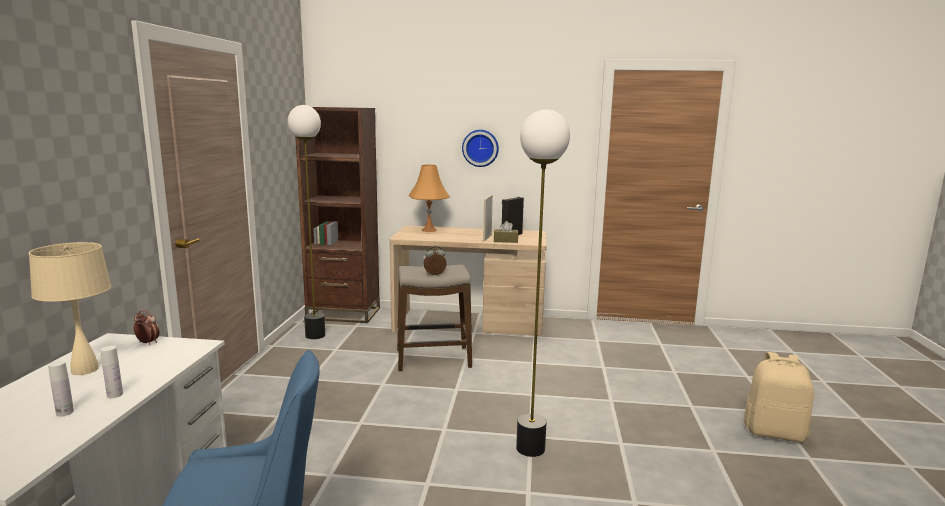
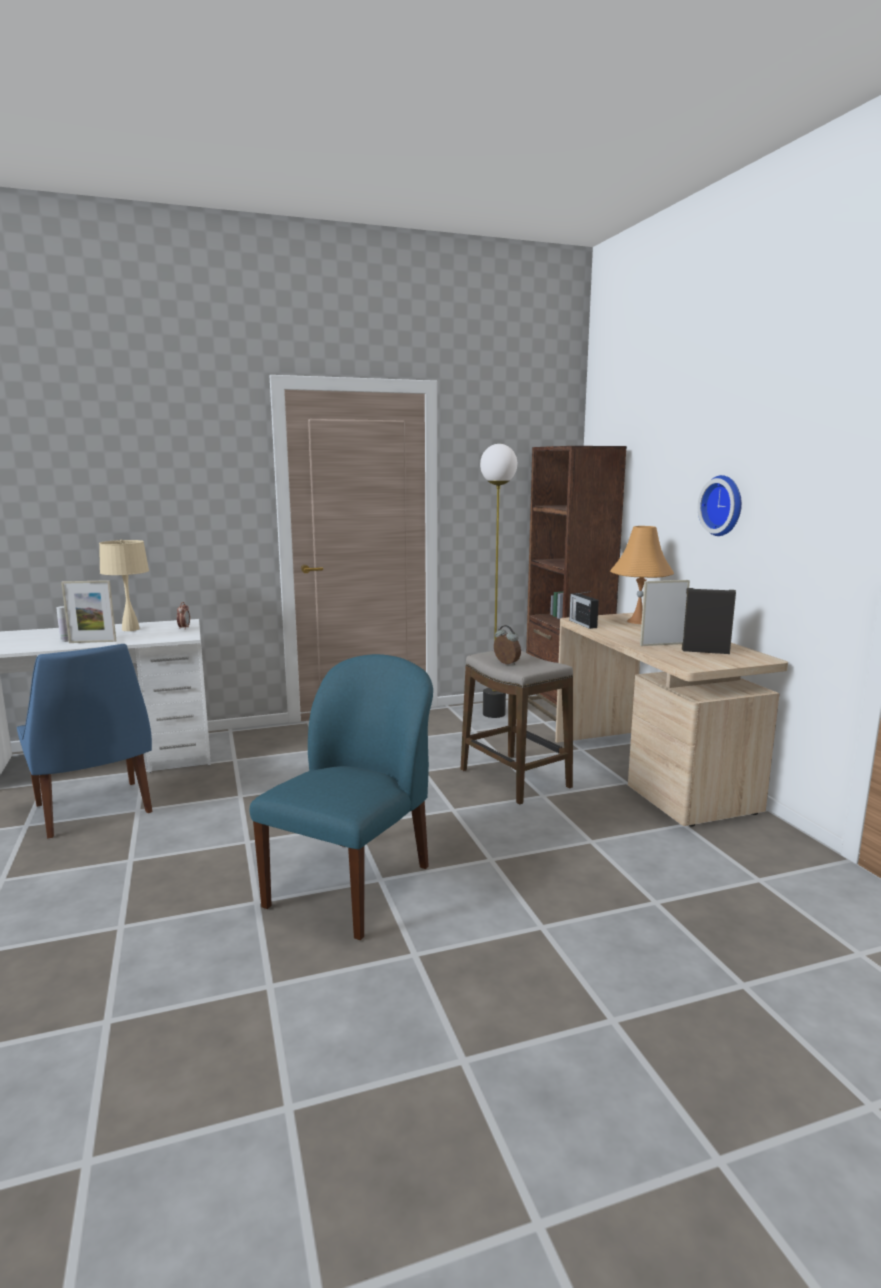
camera: 65 degrees right, 0 degrees up
white bottle [100,346,123,398] -> picture frame [61,580,116,643]
brown tissue box [494,221,518,243] -> none
floor lamp [516,109,570,457] -> blue chair [249,654,433,940]
beige backpack [744,352,814,443] -> none
none -> radio [569,591,599,629]

